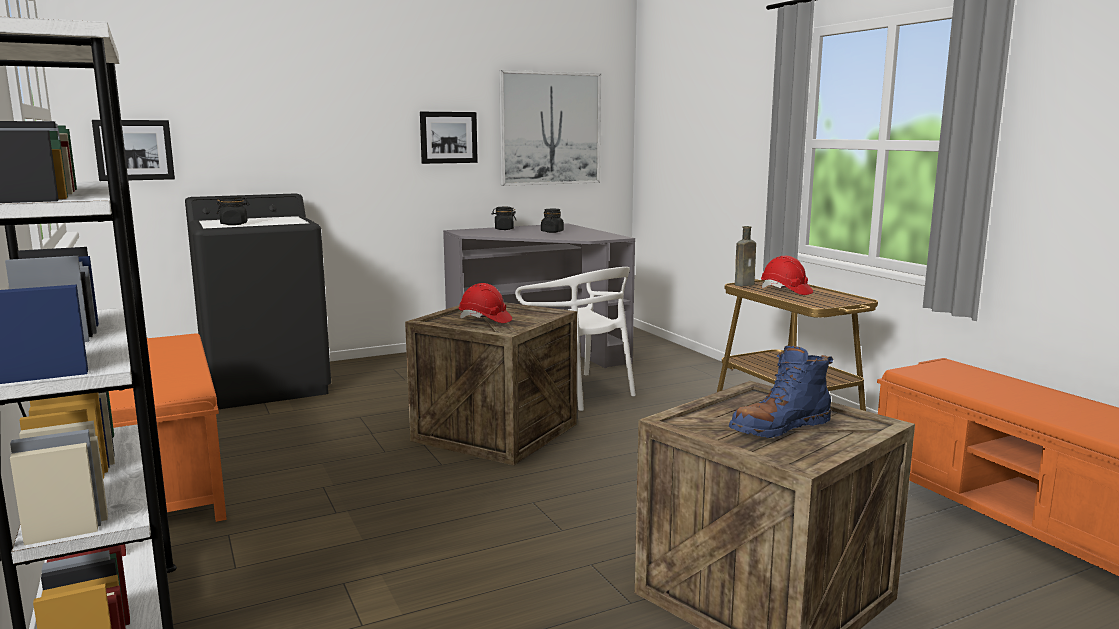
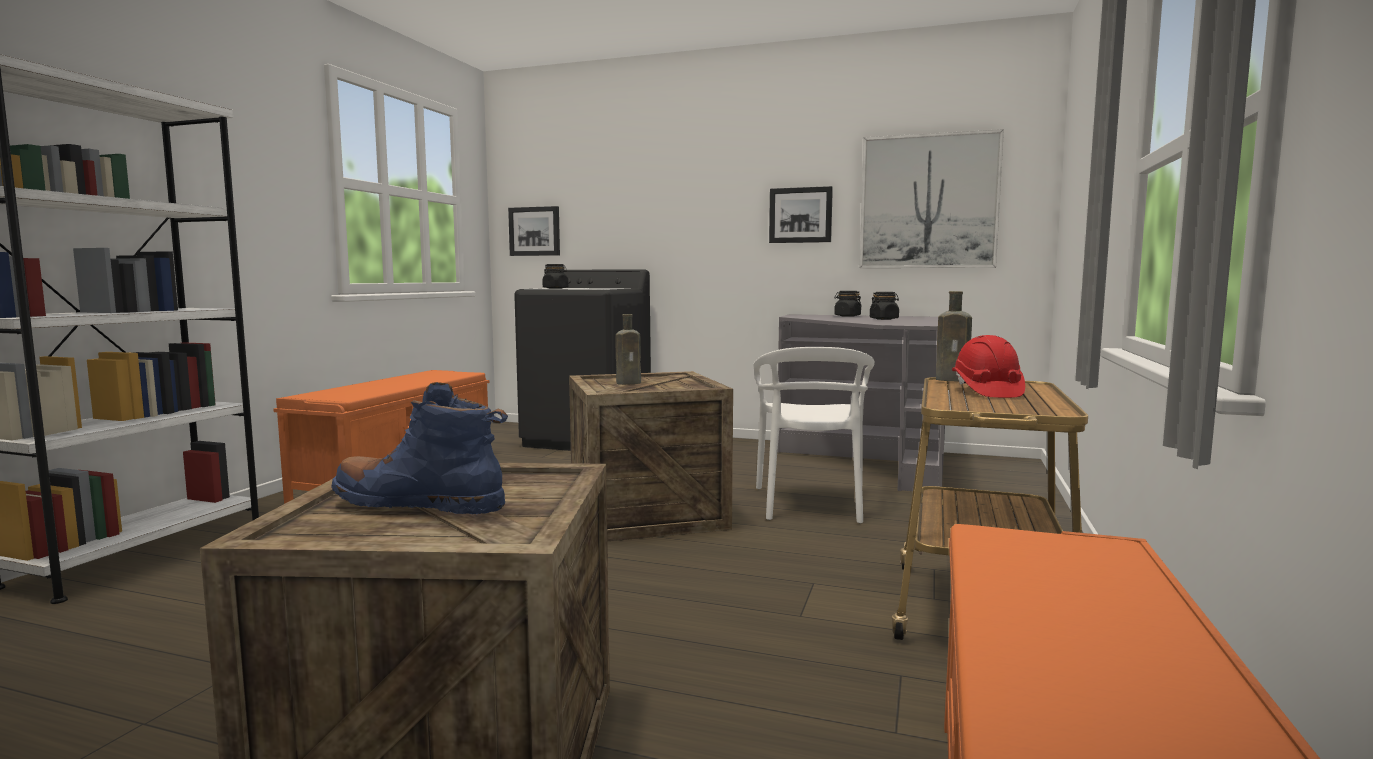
camera: 45 degrees right, 5 degrees down
red hard hat [459,283,512,323] -> brown bottle [615,314,641,385]

